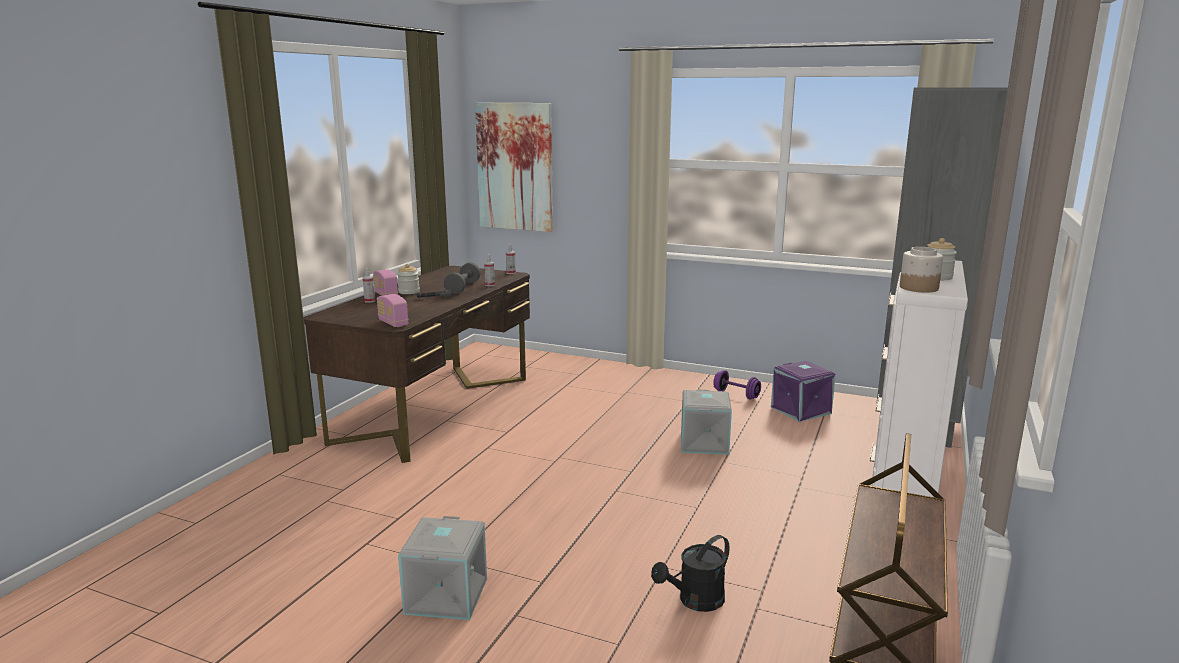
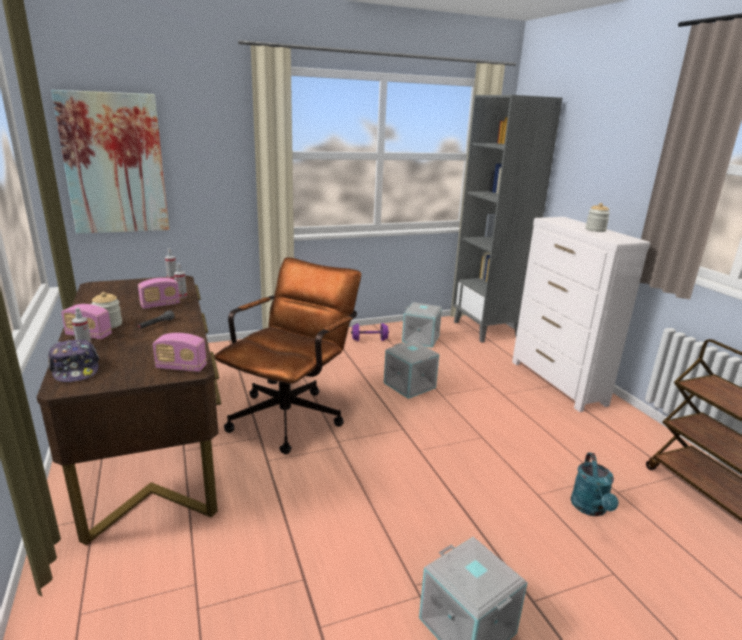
camera: 45 degrees left, 5 degrees up
grey dumbbell [444,262,481,294] -> radio [138,278,180,309]
black watering can [651,535,729,612] -> turquoise watering can [571,452,619,516]
purple storage box [771,361,836,422] -> grey storage box [402,302,442,348]
jar [900,247,943,293] -> none
none -> cap [48,339,99,382]
none -> brown office chair [214,257,361,454]

